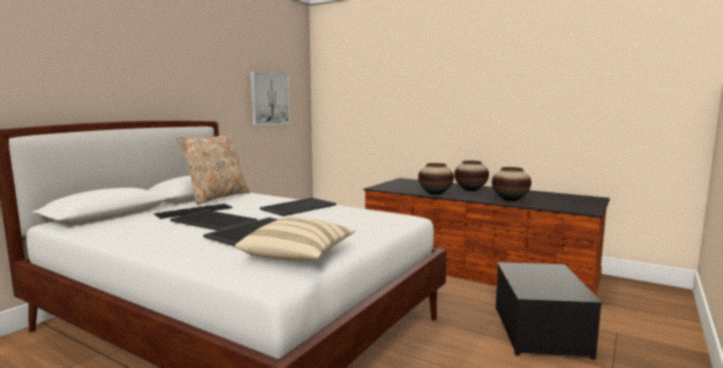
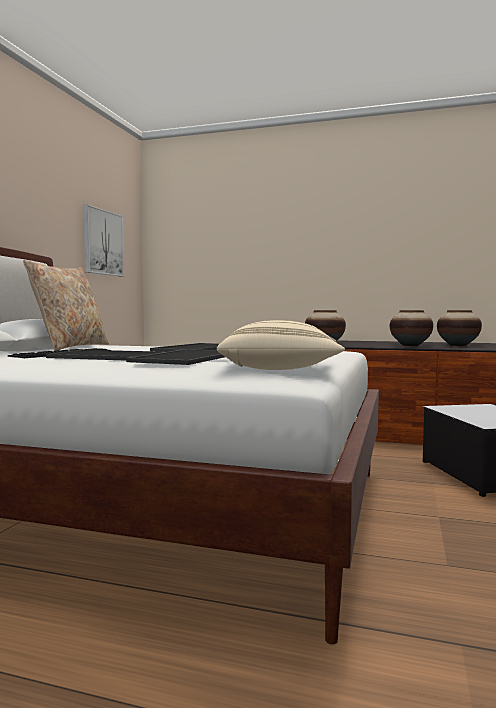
camera: 15 degrees left, 5 degrees down
vase [454,161,489,191] -> vase moved to [437,310,482,346]

